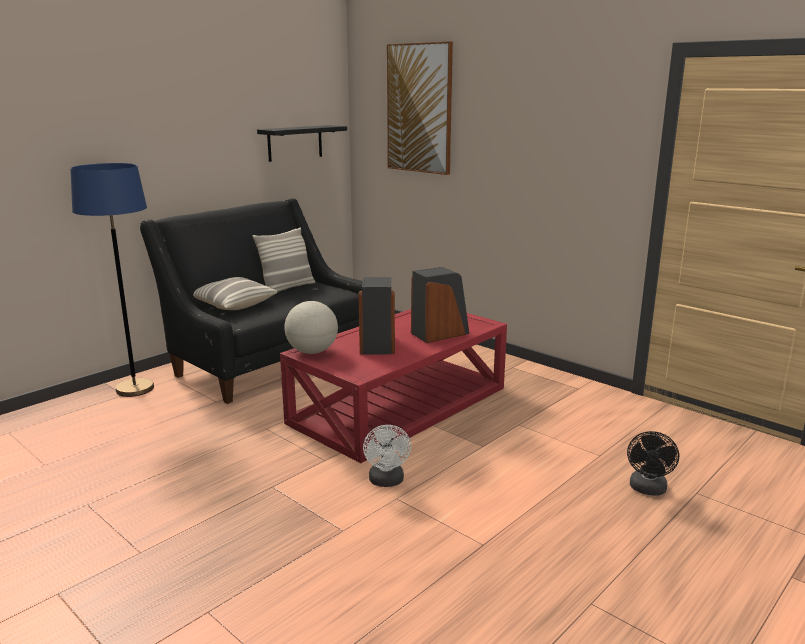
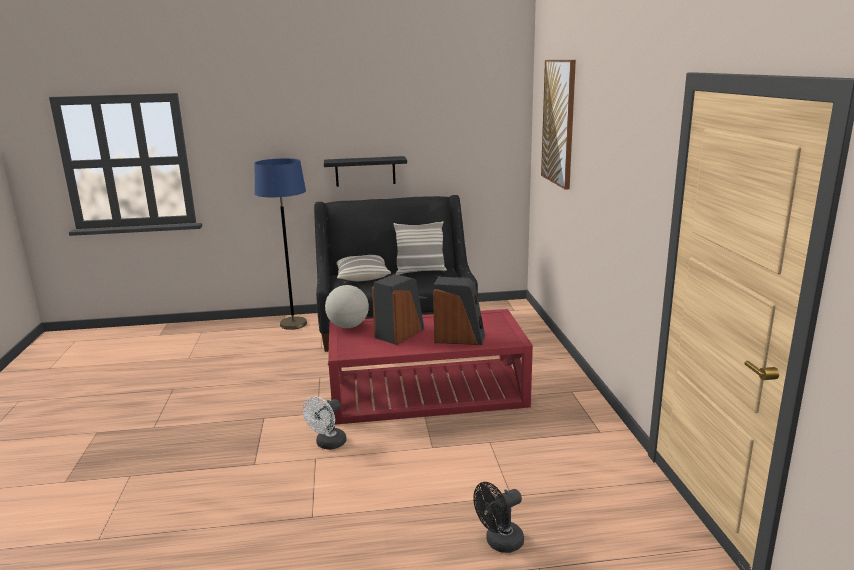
camera: 40 degrees right, 0 degrees up
black shelf [257,125,347,162] -> black shelf moved to [324,156,407,187]

